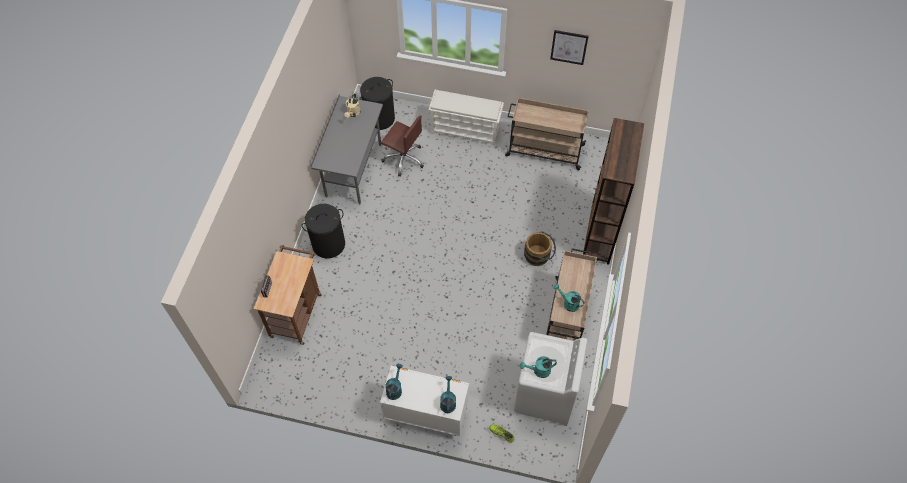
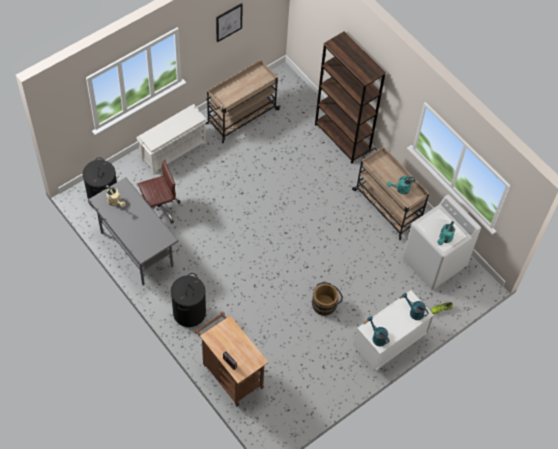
camera: 55 degrees left, 0 degrees up
brown bucket [524,231,556,266] -> brown bucket moved to [312,282,343,316]

